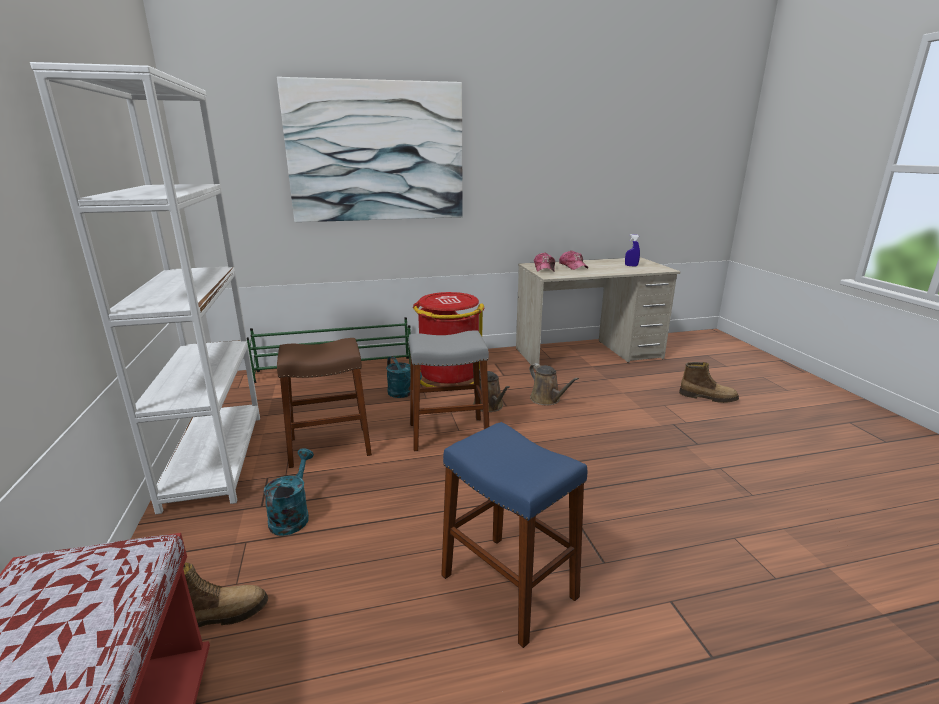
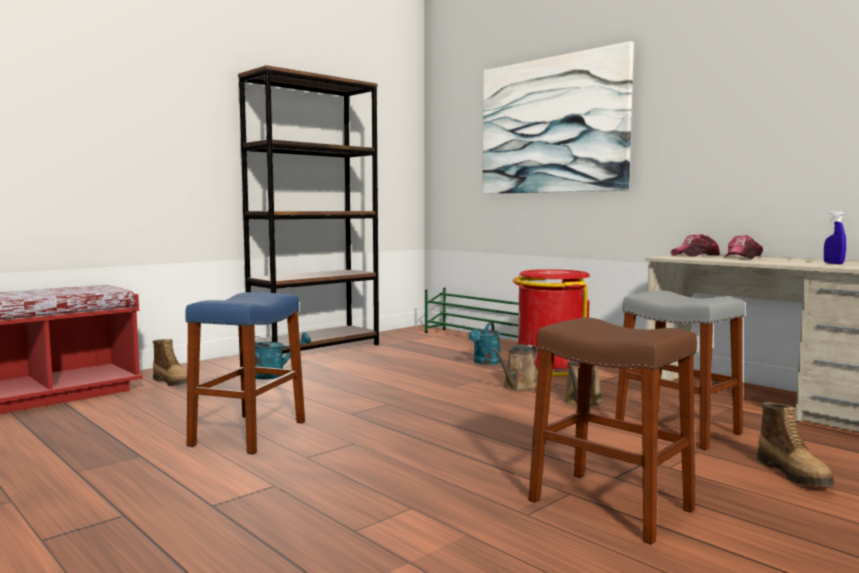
camera: 60 degrees right, 15 degrees down
white bookcase [30,62,260,515] -> brown bookcase [238,65,379,354]
brown stool [277,338,372,468] -> brown stool moved to [529,317,697,544]
grey stool [409,330,489,451] -> grey stool moved to [615,290,745,450]

